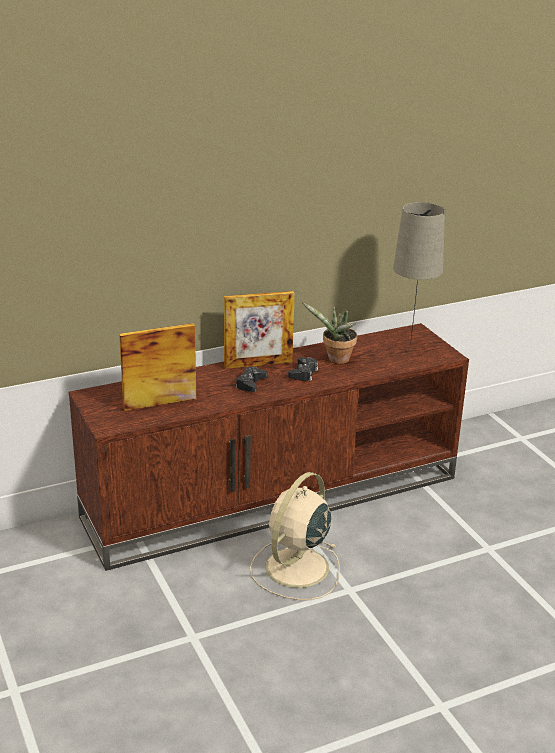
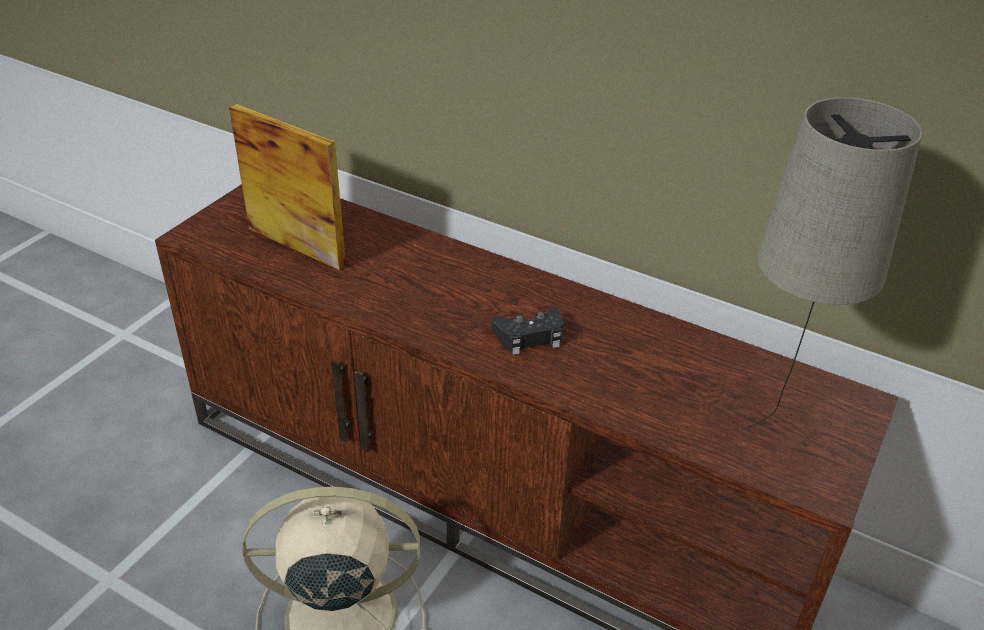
camera: 55 degrees right, 10 degrees up
picture frame [224,291,295,369] -> none
black game controller [236,366,268,392] -> none
potted plant [302,302,357,364] -> none

